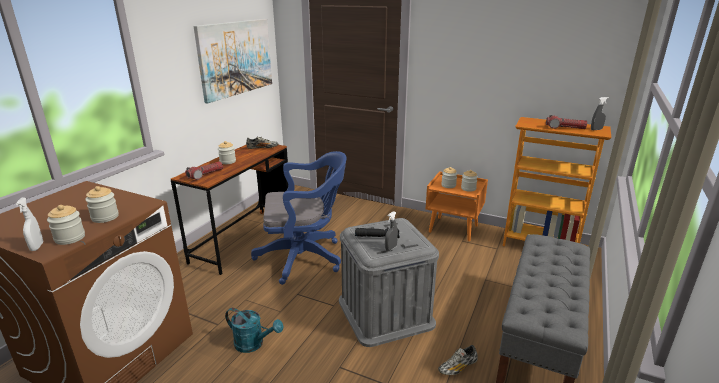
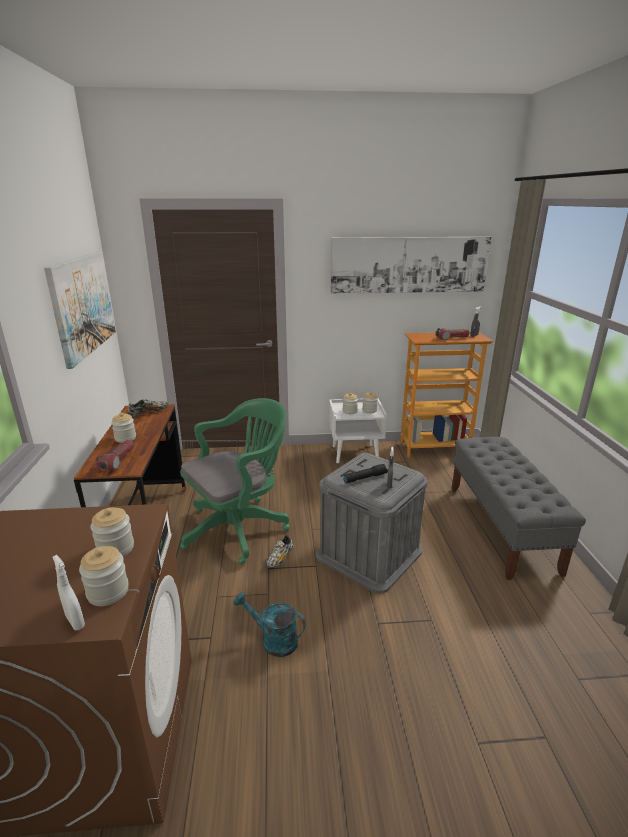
camera: 30 degrees left, 0 degrees up
turquoise watering can [225,308,283,353] -> turquoise watering can turned 150 degrees counterclockwise [233,592,306,657]
blue office chair [251,151,347,285] -> green office chair [180,398,290,565]
orange nightstand [426,171,488,241] -> white nightstand [329,399,387,463]
shoe [438,345,478,375] -> shoe moved to [265,535,294,568]
none -> picture [331,237,491,294]

